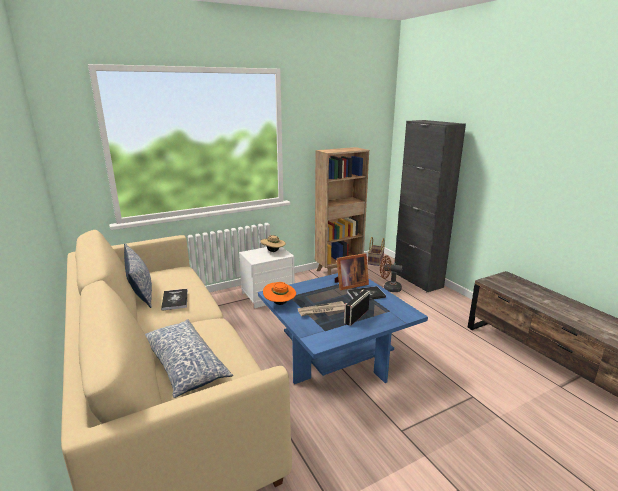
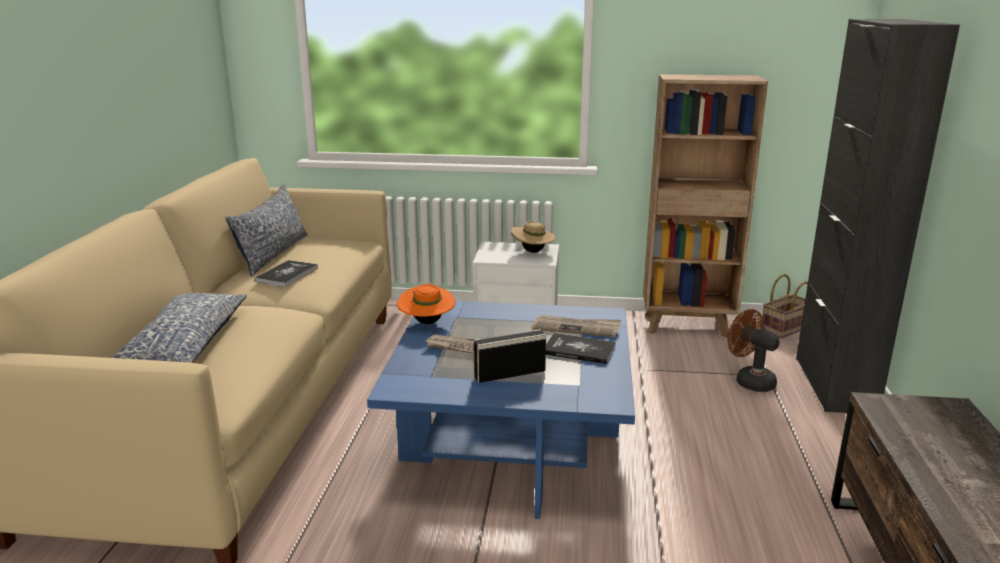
camera: 35 degrees right, 0 degrees up
picture frame [335,253,369,290] -> newspaper [532,315,621,337]

